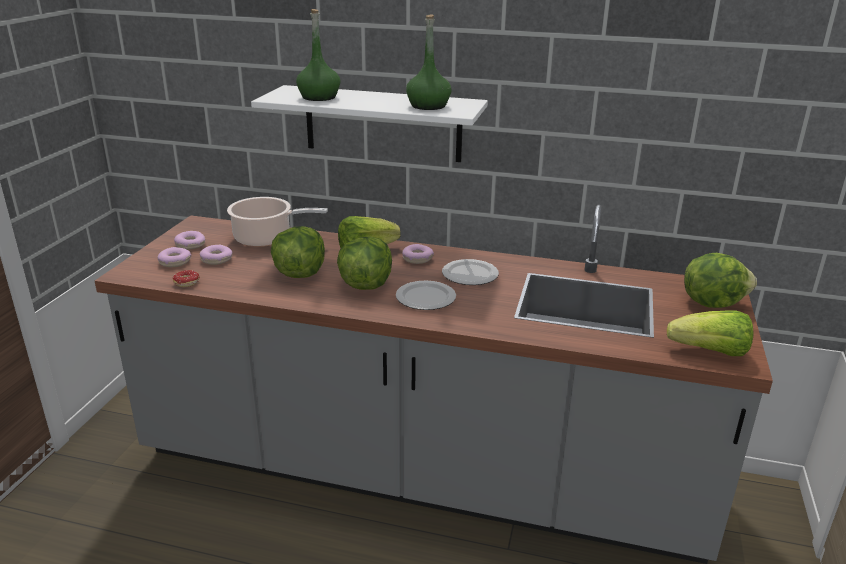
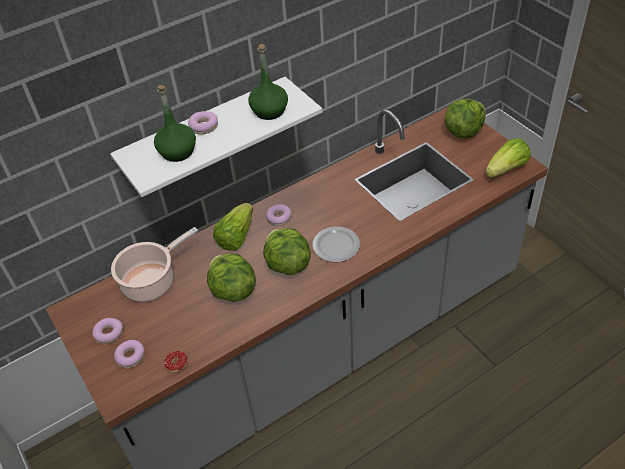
camera: 45 degrees left, 20 degrees up
donut [200,245,232,265] -> donut moved to [188,111,218,135]
plate [442,259,499,285] -> none

